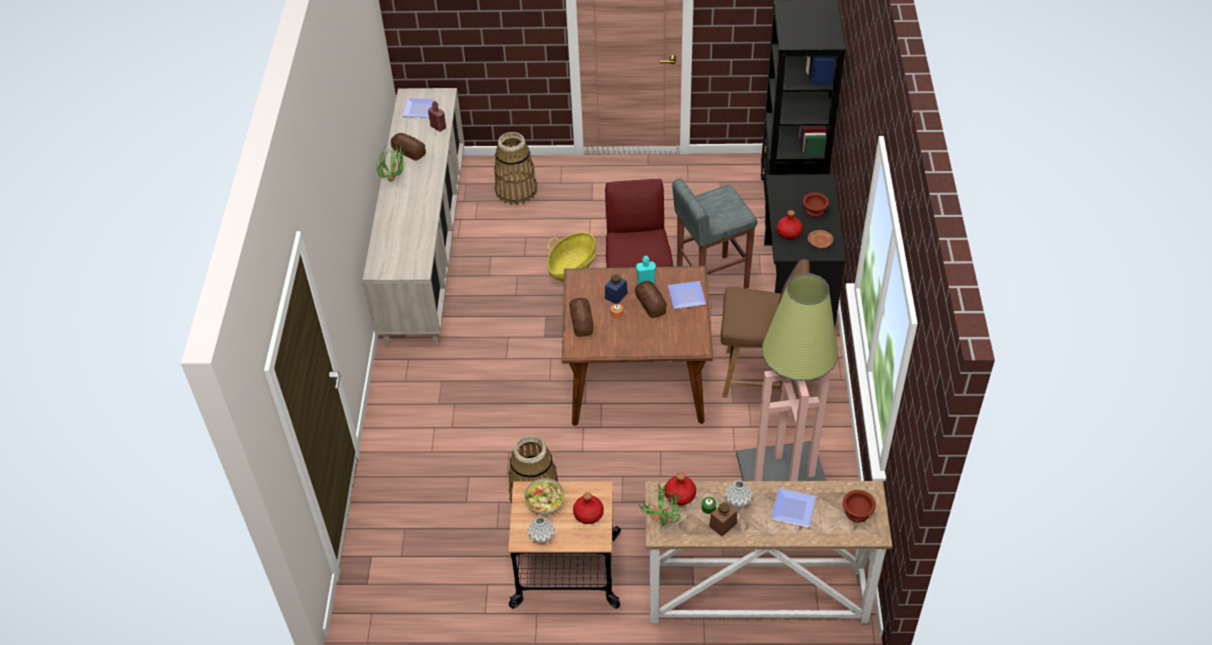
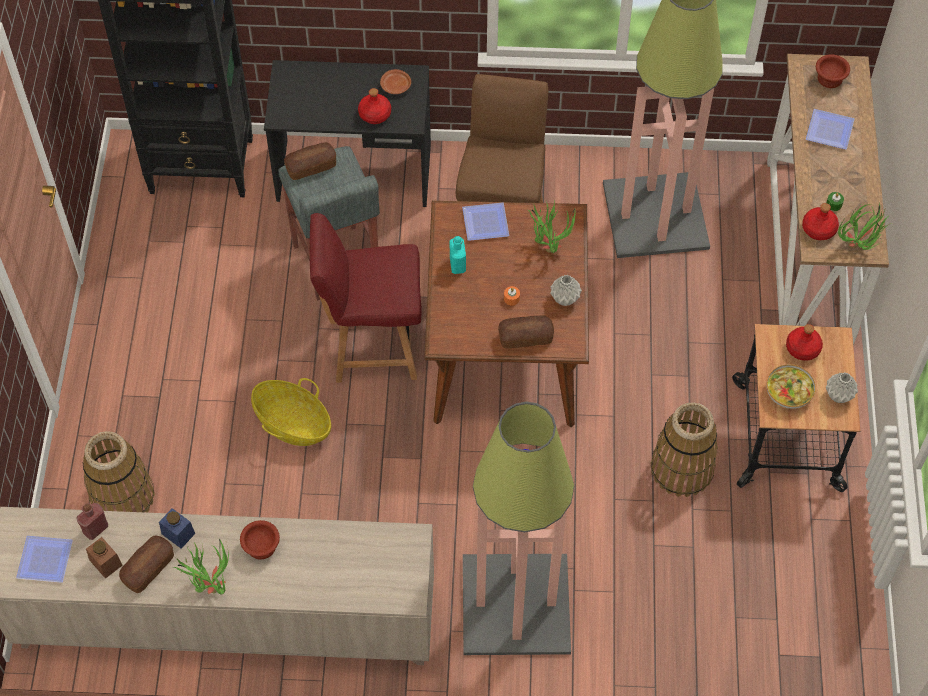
camera: 90 degrees left, 10 degrees up
blue jar [605,275,628,304] -> blue jar moved to [159,508,195,549]
bread [635,281,667,318] -> bread moved to [284,142,336,180]
brown jar [709,502,737,537] -> brown jar moved to [86,537,123,579]
grey vase [725,480,753,509] -> grey vase moved to [550,275,582,306]
brown bowl [803,193,829,218] -> brown bowl moved to [240,520,280,560]
none -> floor lamp [463,402,574,655]
none -> potted plant [528,200,579,253]

